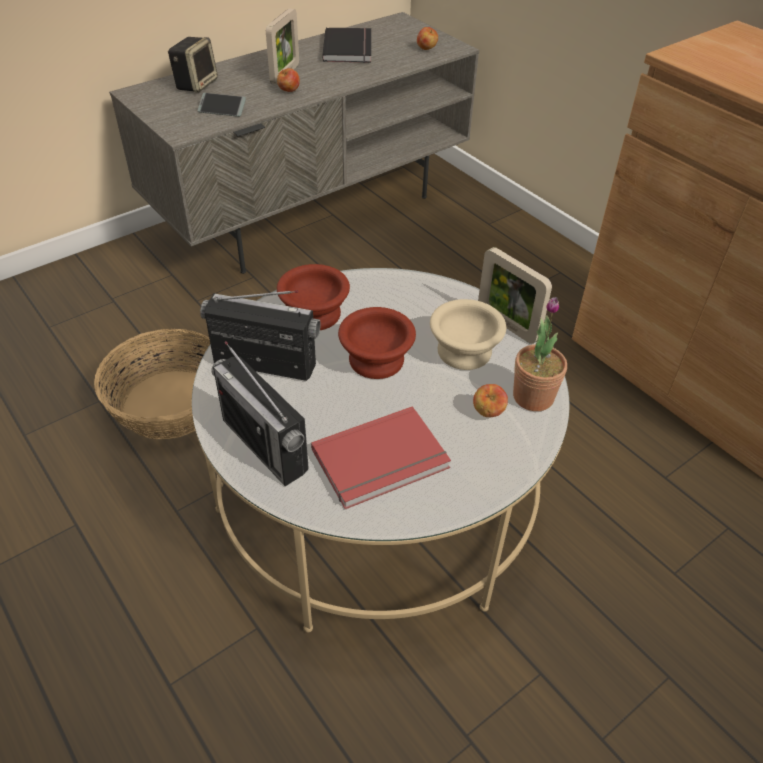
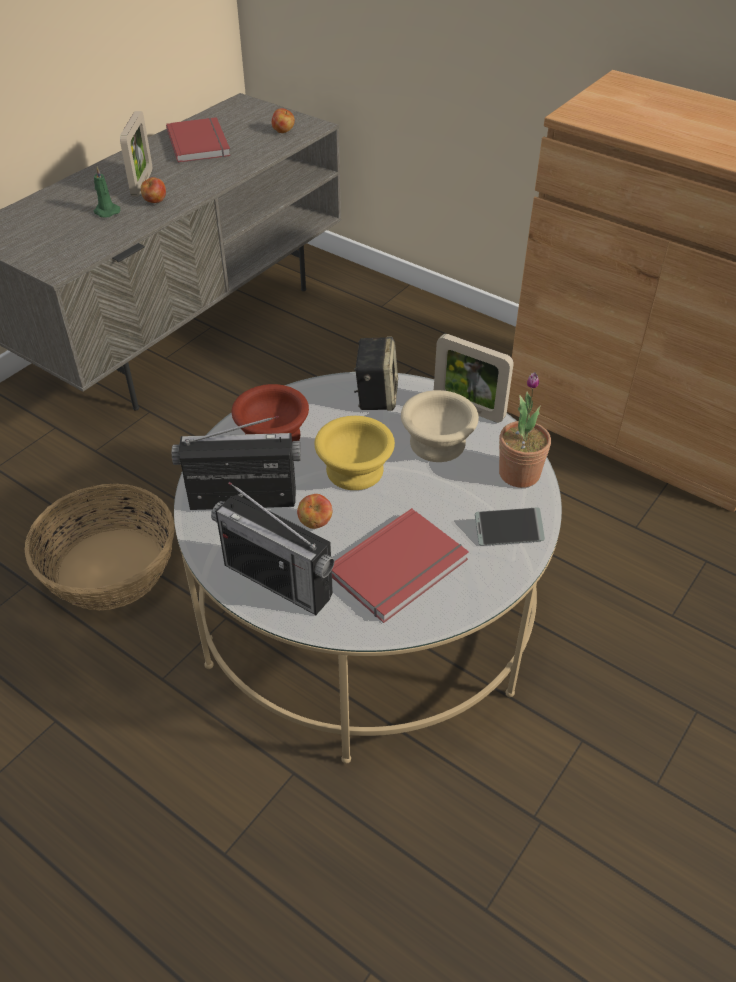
camera: 15 degrees left, 0 degrees up
speaker [168,37,218,93] -> speaker moved to [354,337,398,411]
phone [198,93,246,117] -> phone moved to [475,508,545,545]
black book [322,28,371,63] -> red book [166,117,231,163]
brown bowl [338,307,416,379] -> yellow bowl [315,416,395,490]
apple [473,384,508,417] -> apple moved to [297,494,333,529]
none -> green candle [94,167,120,218]

